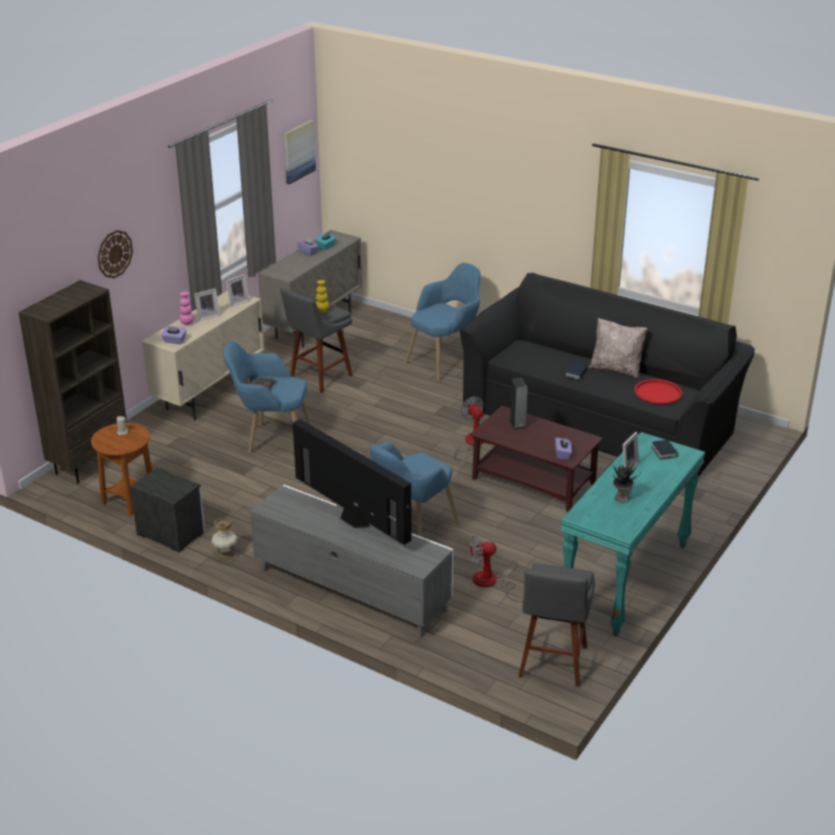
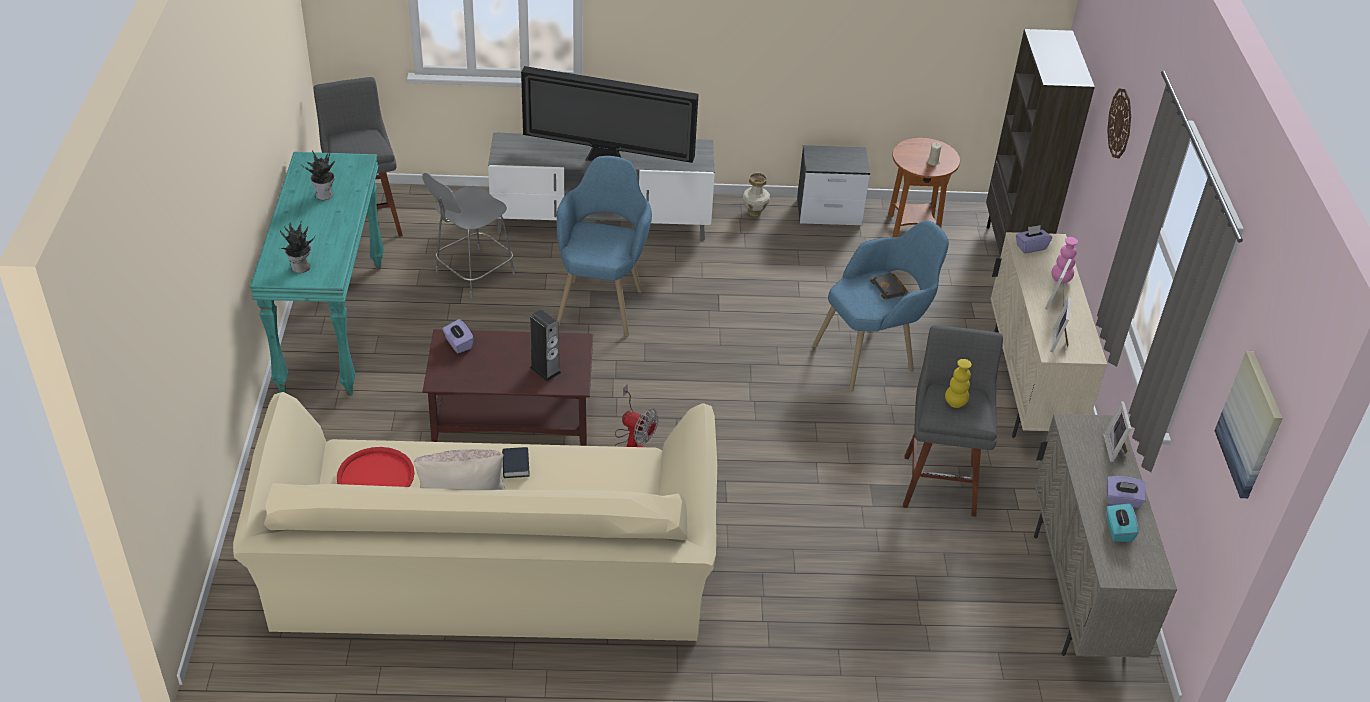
camera: 145 degrees right, 10 degrees up
blue armchair [405,263,480,381] -> none
black sofa [460,273,755,477] -> beige sofa [233,392,717,641]
fan [469,535,523,602] -> grey stool [422,173,515,298]
picture frame [622,432,639,470] -> picture frame moved to [1103,401,1132,462]
book [651,440,678,460] -> potted plant [280,222,315,273]

